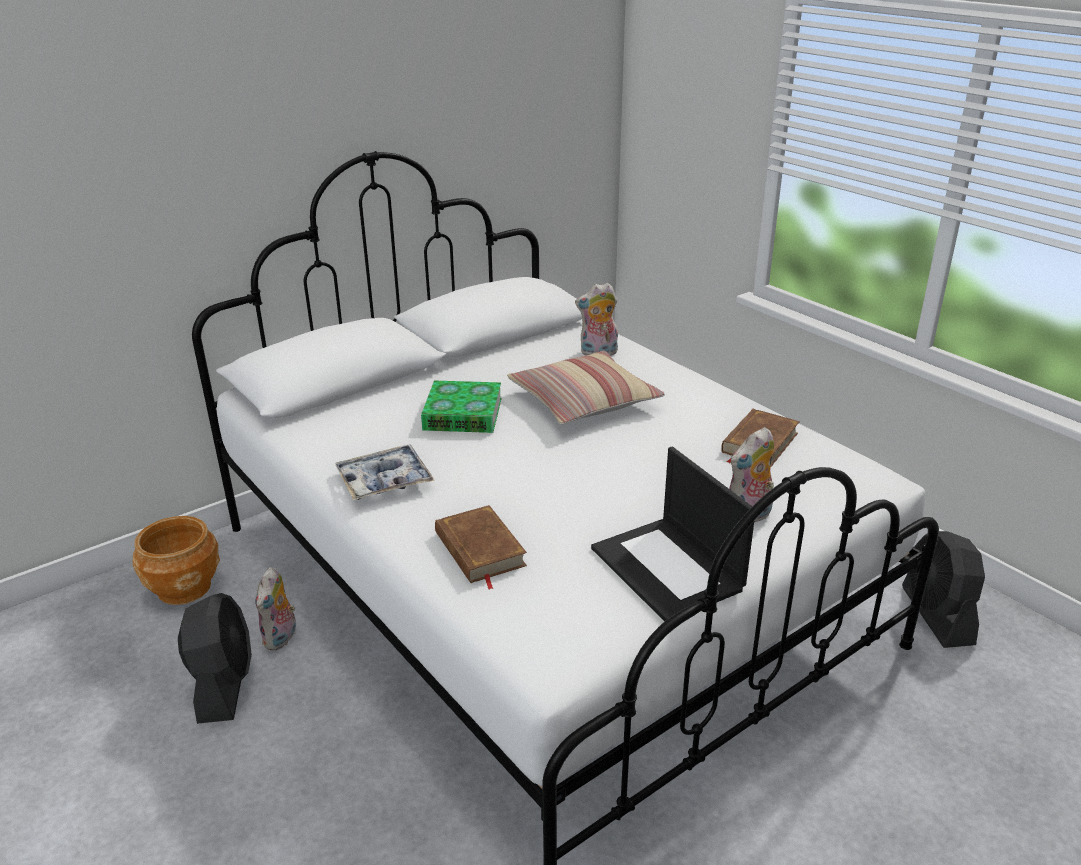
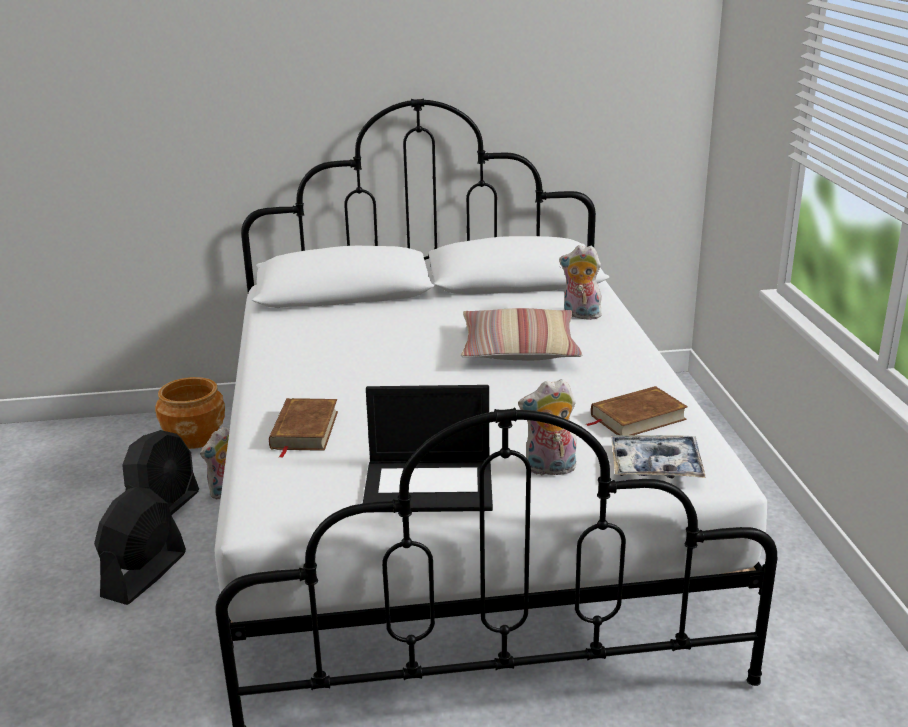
camera: 30 degrees right, 5 degrees down
tray [335,445,434,500] -> tray moved to [611,435,705,478]
book [421,380,502,433] -> none
laptop [591,447,755,621] -> laptop turned 90 degrees counterclockwise [363,385,493,512]
black fan [902,531,985,648] -> black fan moved to [94,487,186,605]

